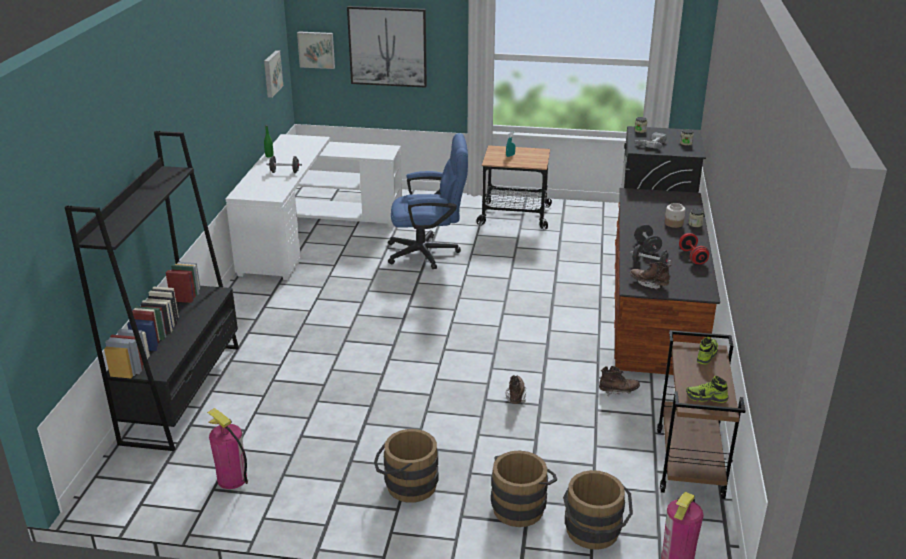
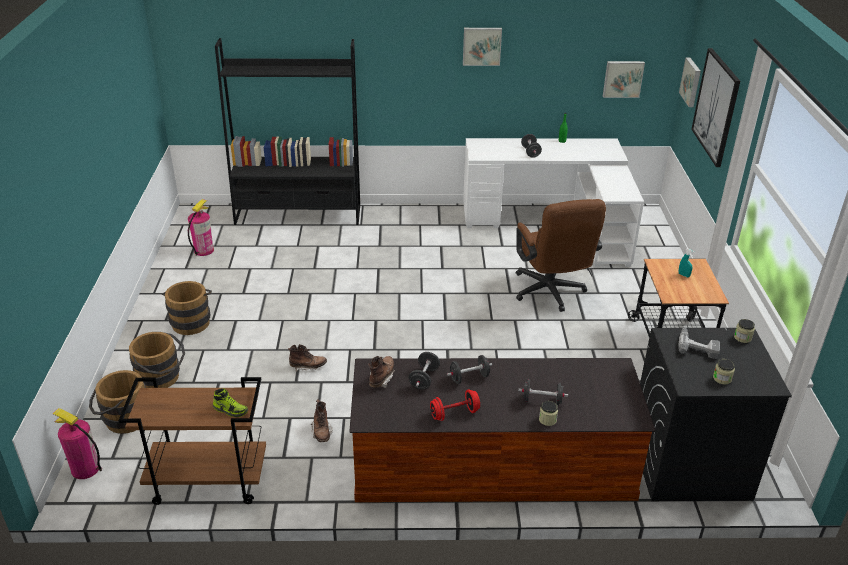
camera: 80 degrees right, 5 degrees up
blue office chair [388,133,468,269] -> brown office chair [516,199,606,312]
jar [665,203,685,228] -> black dumbbell [518,379,568,406]
shoe [686,376,729,403] -> none
none -> picture [463,28,502,66]

